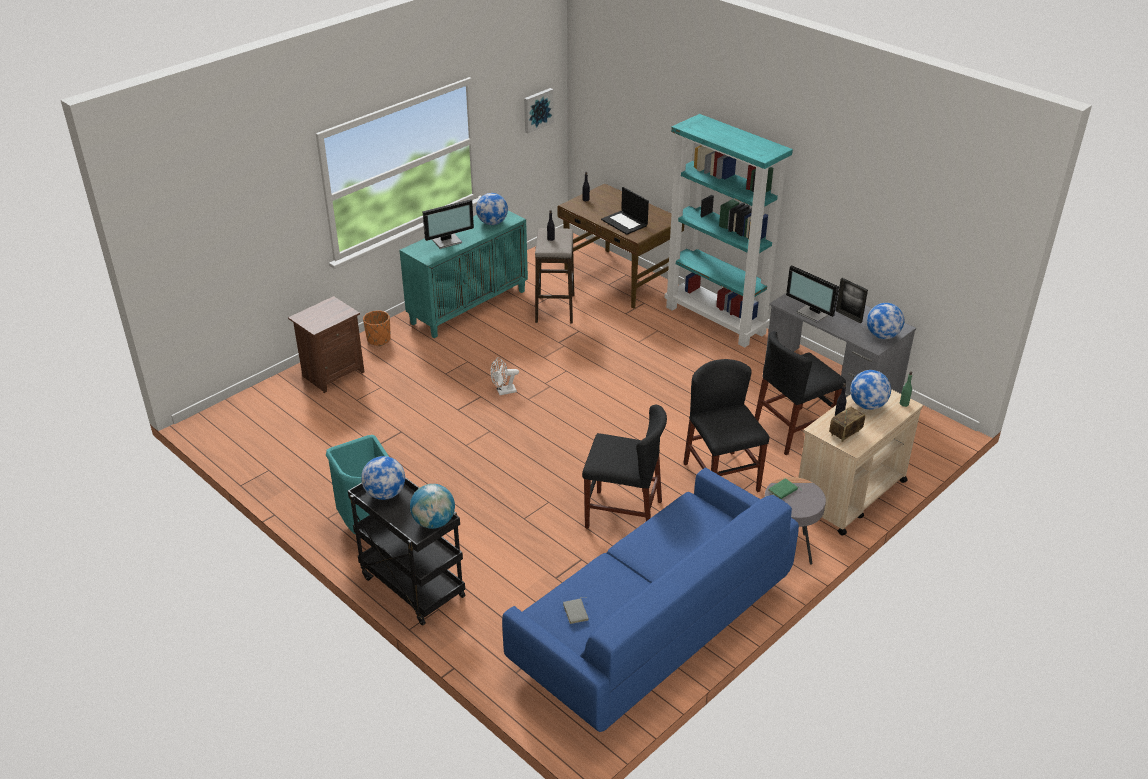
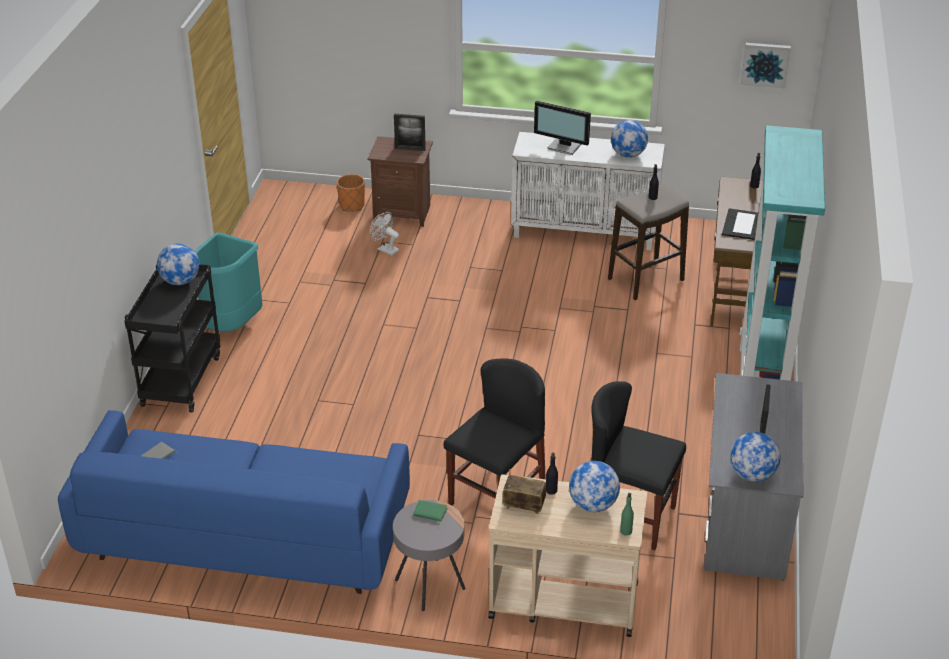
camera: 55 degrees right, 0 degrees up
orange planter [363,310,391,346] -> orange planter moved to [336,174,365,212]
turquoise cabinet [399,210,528,338] -> white cabinet [511,132,665,250]
globe [410,484,455,529] -> none
white fan [491,357,519,395] -> white fan moved to [370,212,399,255]
black chair [582,405,667,528] -> none
monitor [786,265,839,323] -> none
none -> picture frame [394,114,426,151]

